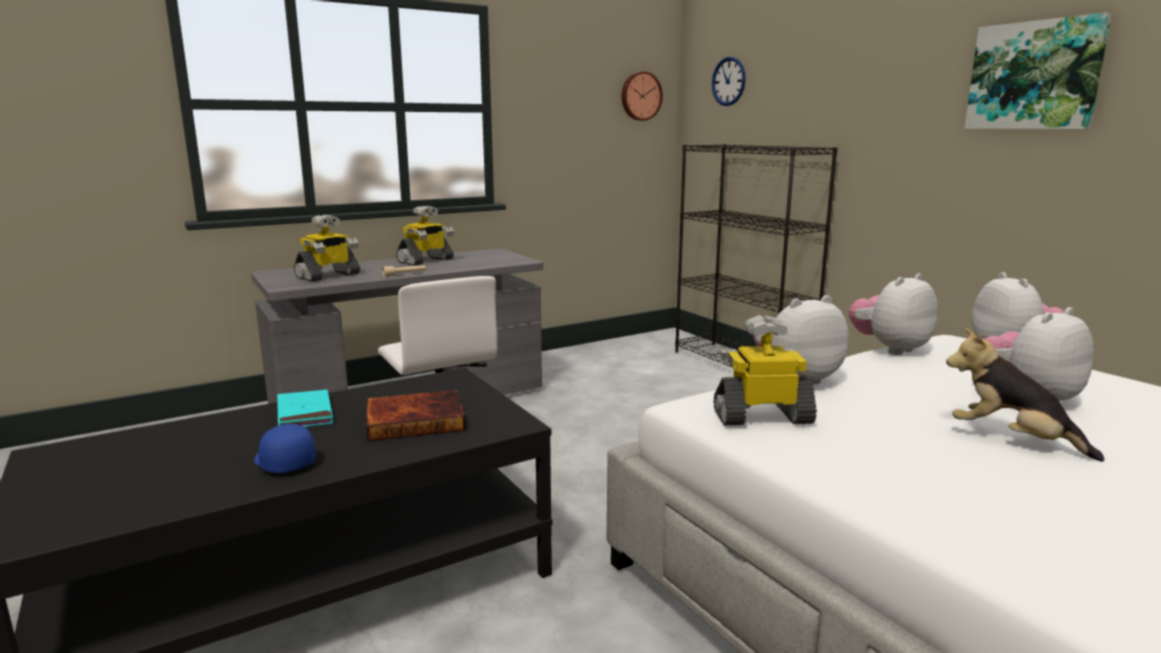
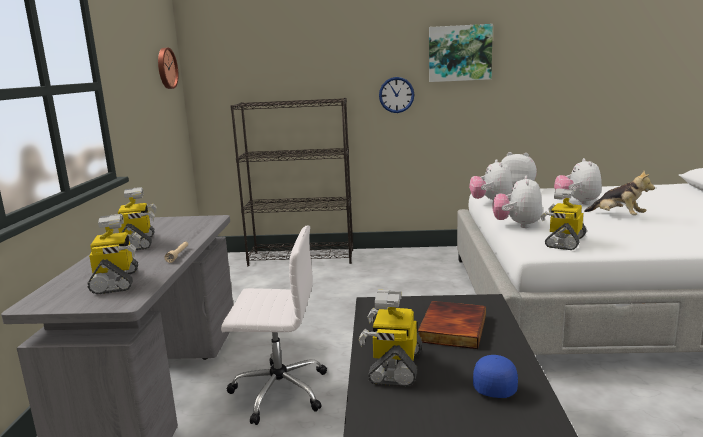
camera: 55 degrees left, 0 degrees up
blue cap [254,424,316,473] -> blue cap turned 120 degrees clockwise [473,355,518,398]
turquoise book [277,389,333,427] -> toy robot [359,290,422,387]
wall clock [712,57,746,106] -> wall clock moved to [379,77,415,113]
plush toy [946,328,1104,462] -> plush toy turned 120 degrees counterclockwise [584,171,655,215]

